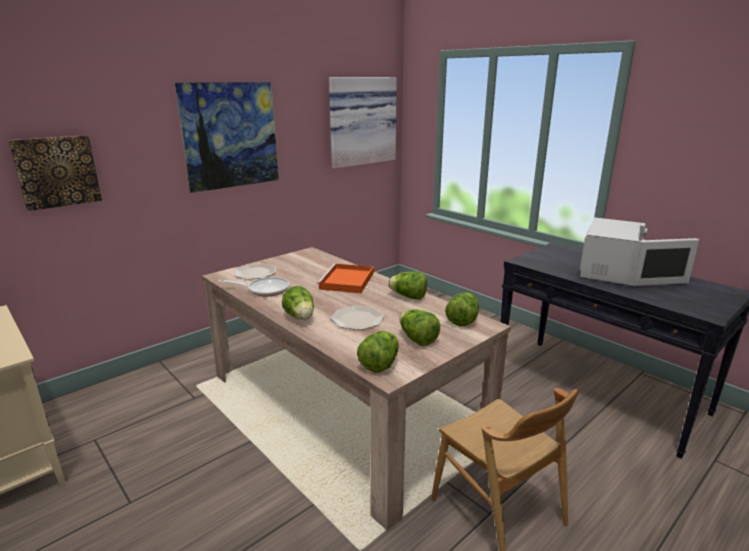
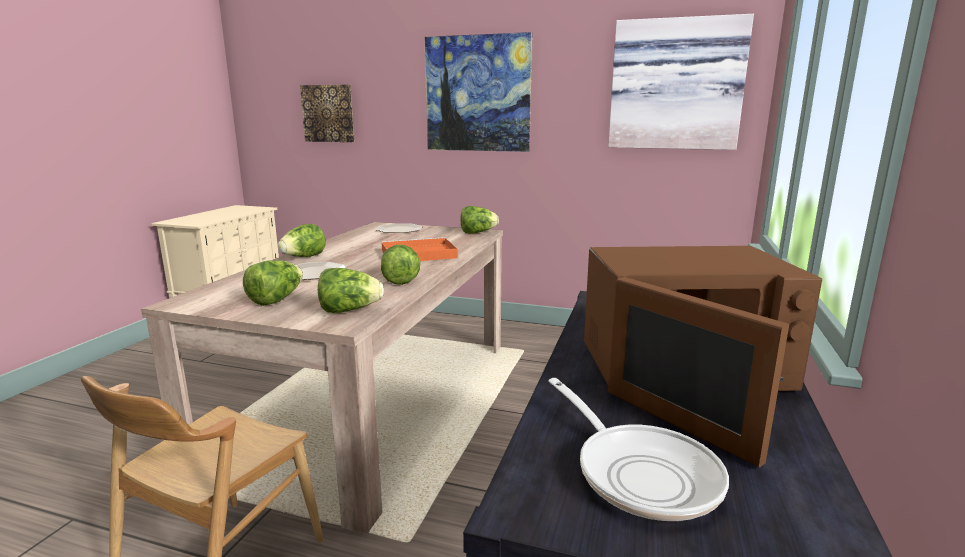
camera: 60 degrees right, 5 degrees down
frying pan [218,277,290,297] -> frying pan moved to [548,378,729,521]
lettuce [357,331,399,372] -> lettuce moved to [460,206,499,234]
white microwave [580,217,699,286] -> brown microwave [584,246,822,468]

